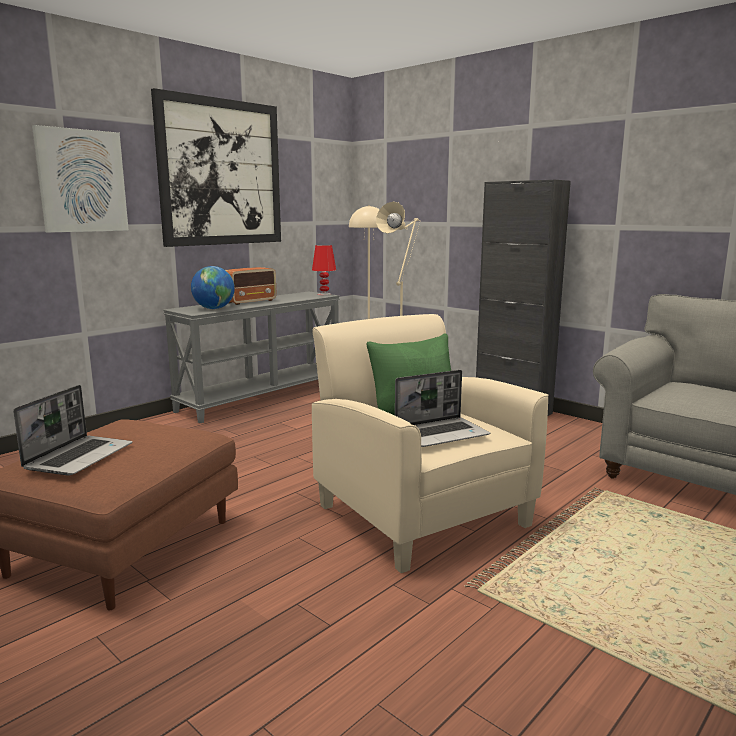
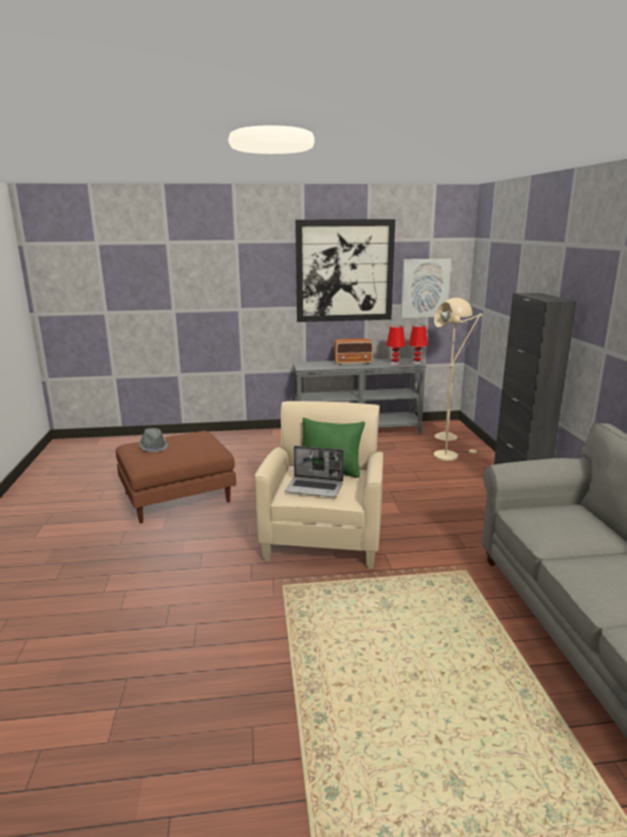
camera: 40 degrees right, 5 degrees up
laptop [13,385,132,476] -> grey hat [139,428,168,452]
picture [32,125,129,233] -> picture moved to [401,259,451,318]
globe [191,266,235,309] -> none
none -> red table lamp [386,325,406,365]

